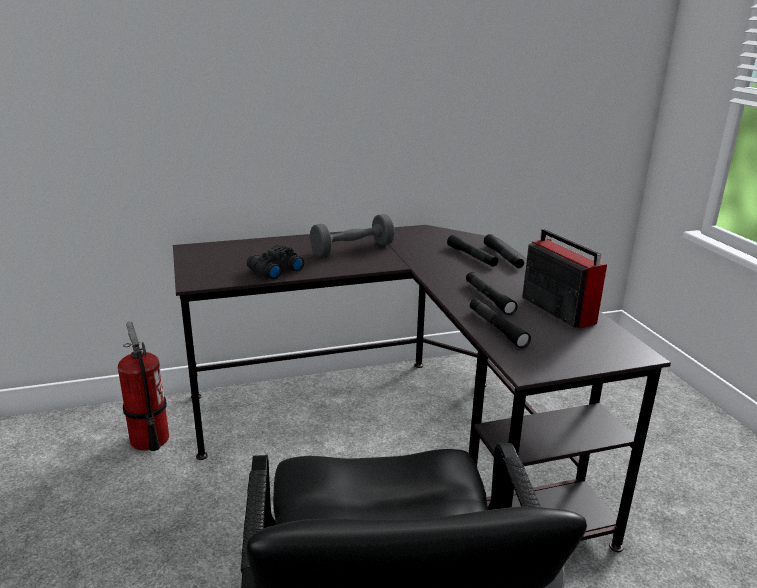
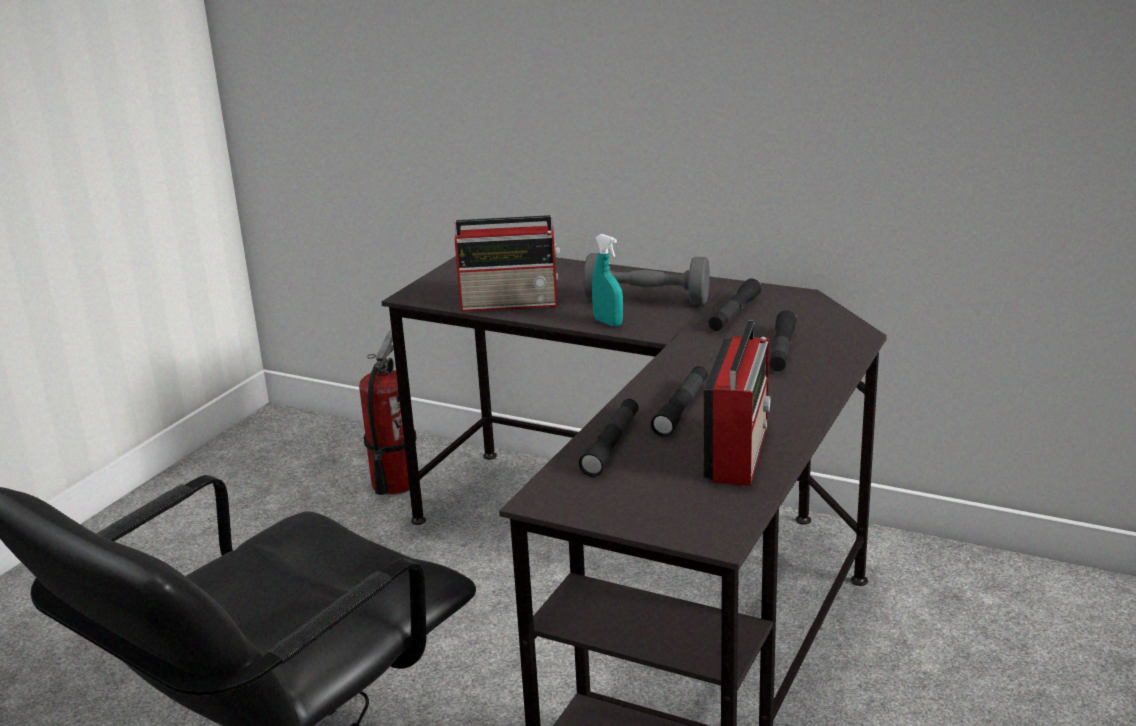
camera: 45 degrees right, 0 degrees up
black binoculars [247,245,304,279] -> radio [454,215,560,312]
black flashlight [484,234,524,268] -> black flashlight moved to [708,279,762,331]
none -> turquoise spray bottle [592,234,623,326]

